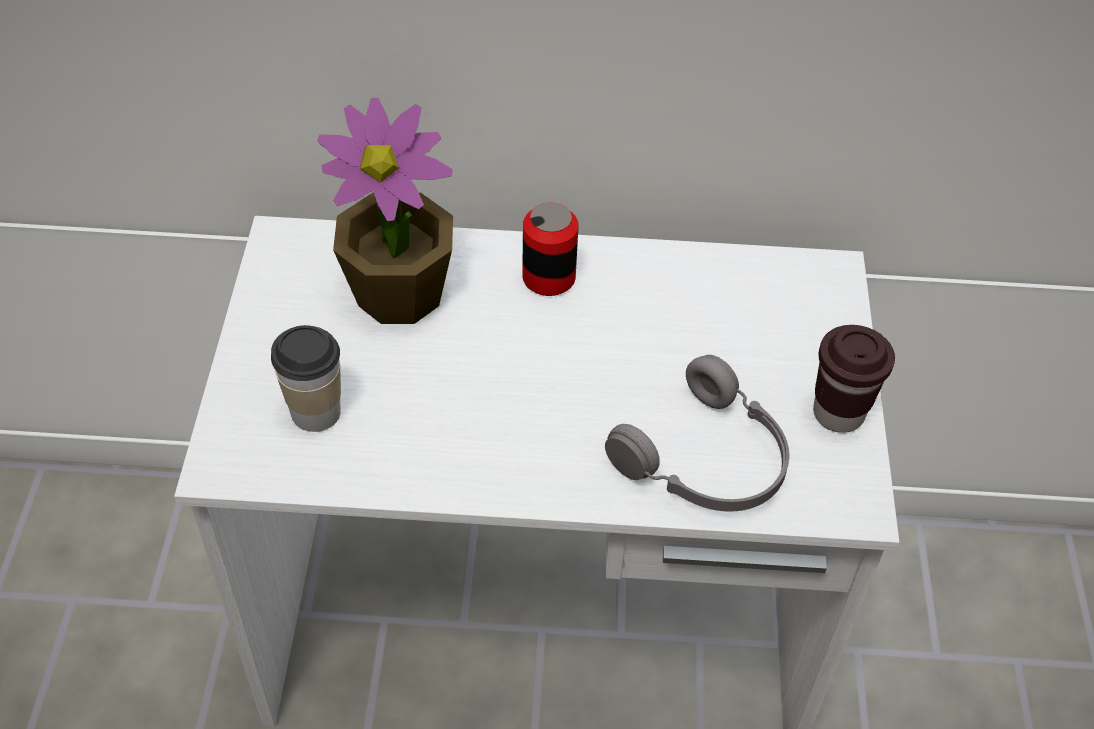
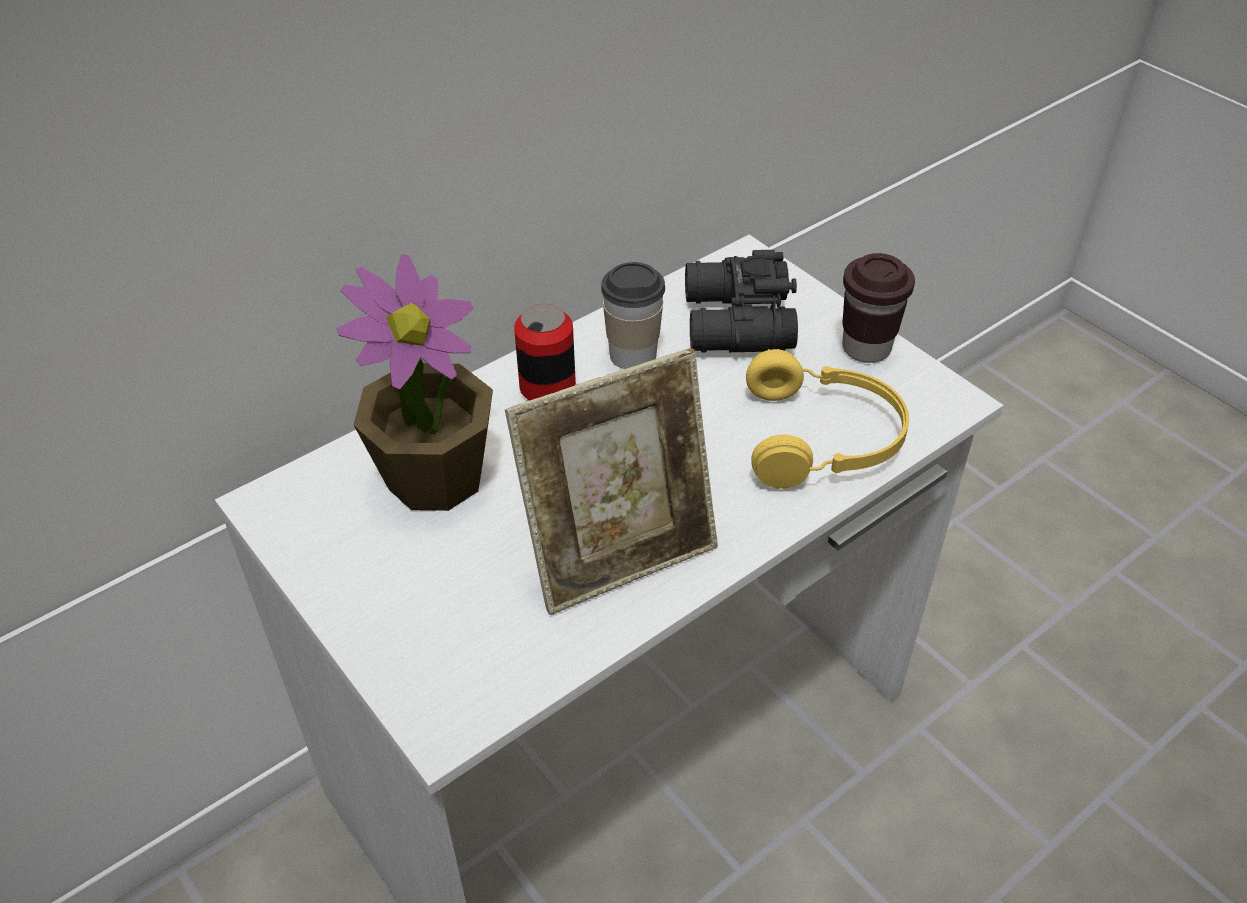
camera: 40 degrees left, 5 degrees down
cup [271,325,341,432] -> cup moved to [601,262,665,369]
grey headphones [605,355,789,512] -> yellow headphones [746,349,909,489]
none -> picture frame [505,348,718,615]
none -> black binoculars [685,250,798,352]

